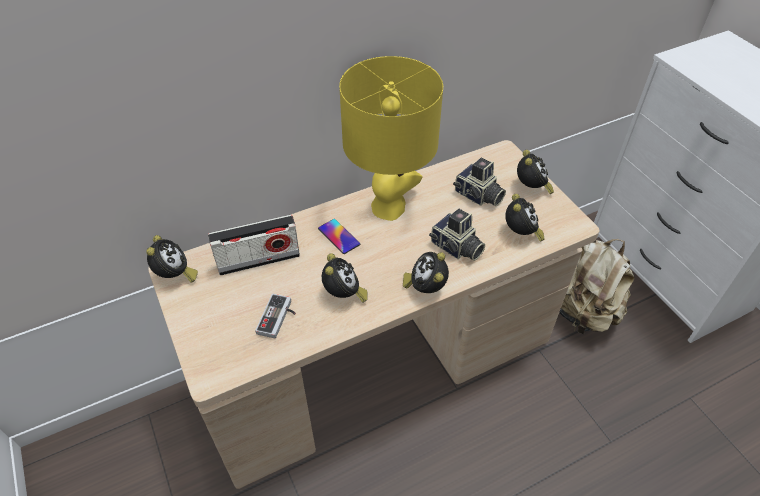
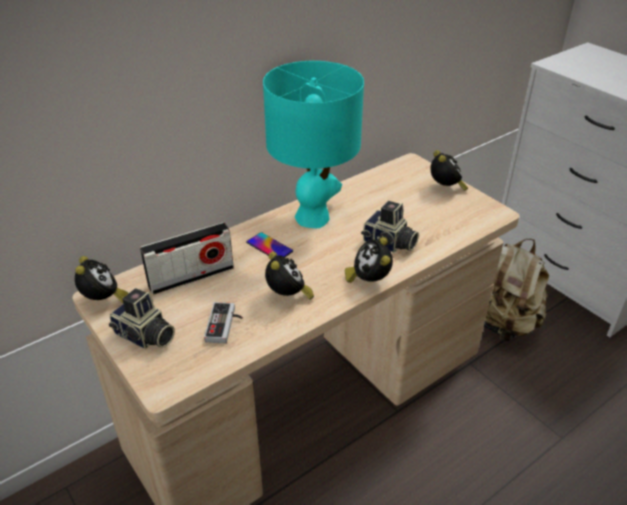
camera: 10 degrees left, 10 degrees down
yellow table lamp [339,56,443,221] -> turquoise table lamp [263,61,364,228]
camera [453,158,506,206] -> camera moved to [109,288,175,349]
alarm clock [505,194,545,242] -> none

